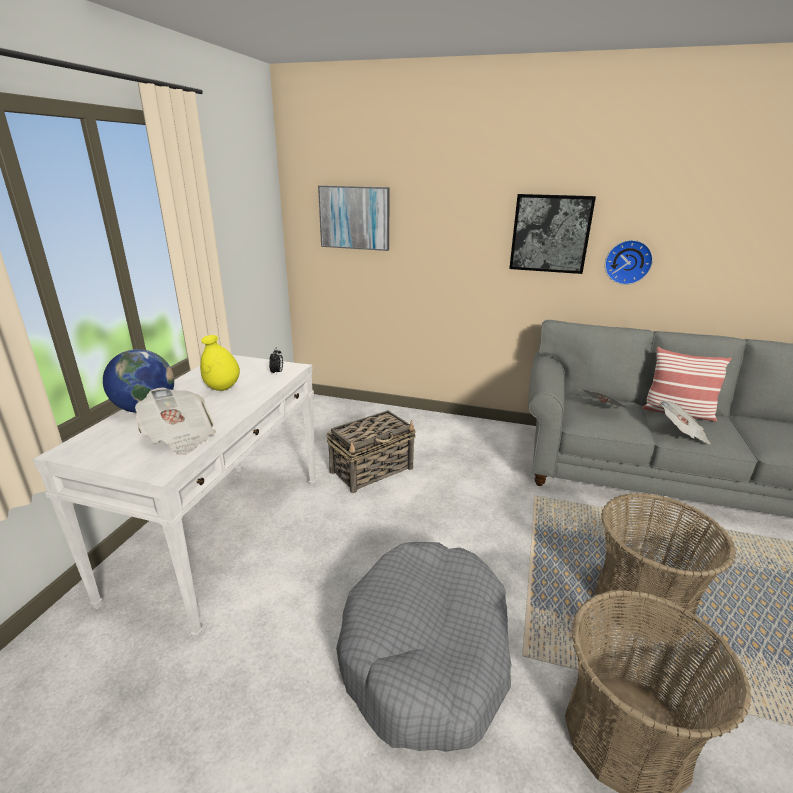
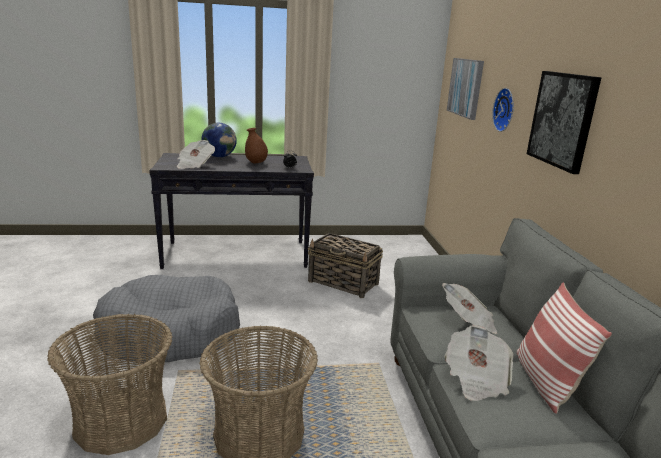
camera: 65 degrees right, 5 degrees down
white console table [32,355,317,640] -> black console table [149,153,314,269]
yellow vase [200,335,240,391] -> brown vase [245,128,268,164]
wall clock [605,240,653,285] -> wall clock moved to [492,88,514,132]

